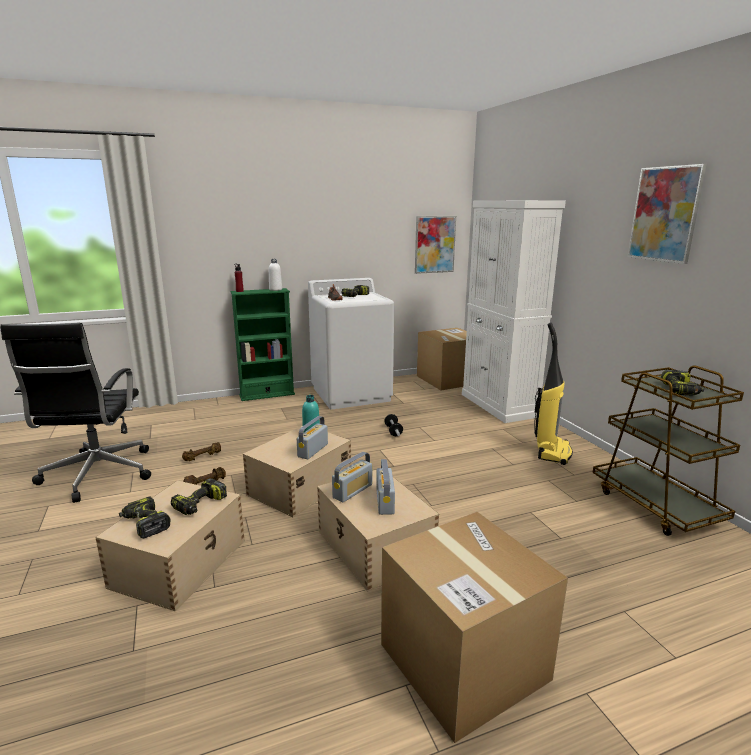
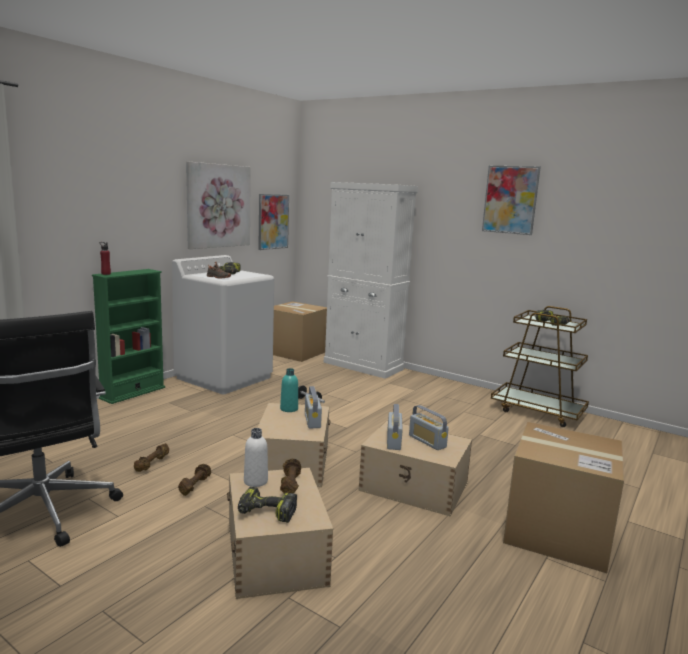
camera: 35 degrees left, 5 degrees down
power drill [171,478,227,515] -> brown dumbbell [280,459,301,494]
white bottle [269,259,282,291] -> white bottle moved to [244,428,268,487]
vacuum cleaner [534,323,573,465] -> none
none -> picture [186,161,251,249]

